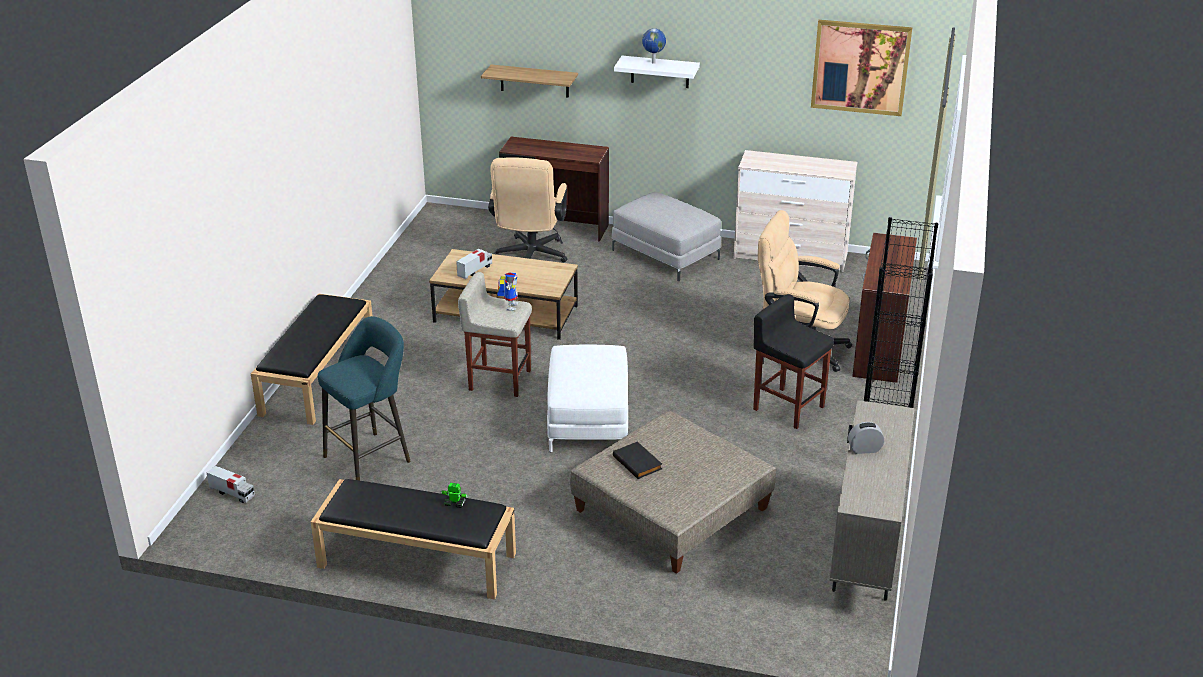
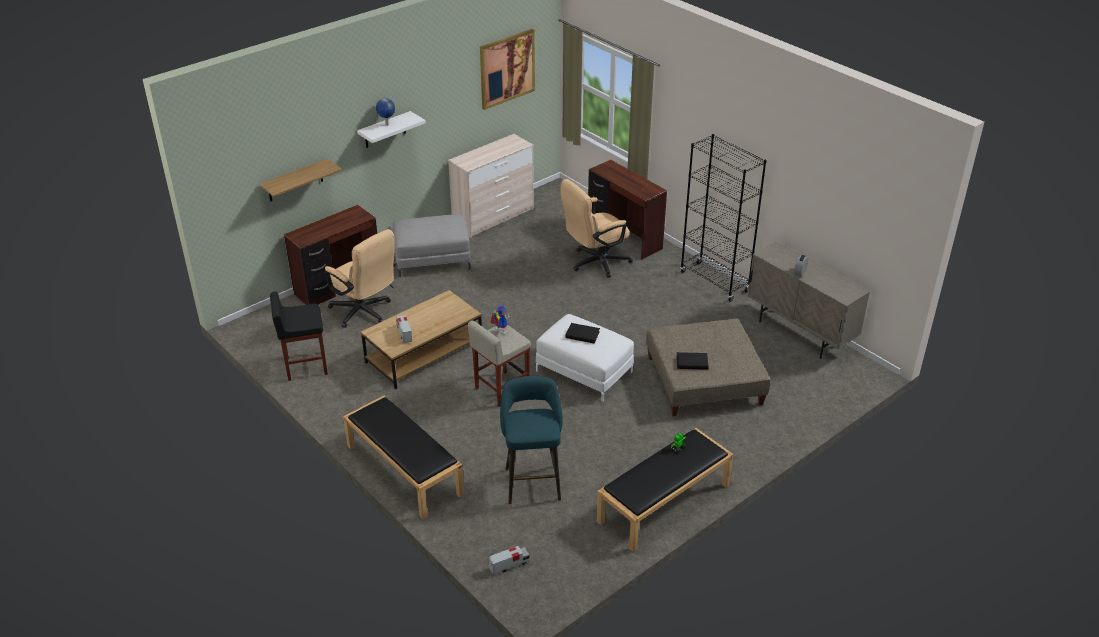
camera: 55 degrees left, 5 degrees up
black stool [753,294,834,429] -> black stool moved to [270,291,328,381]
none -> black book [565,323,600,344]

